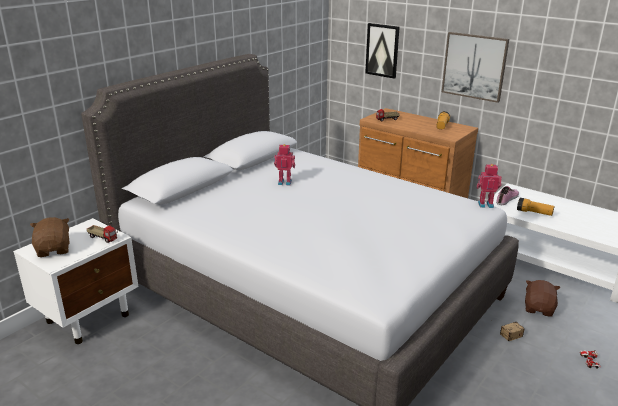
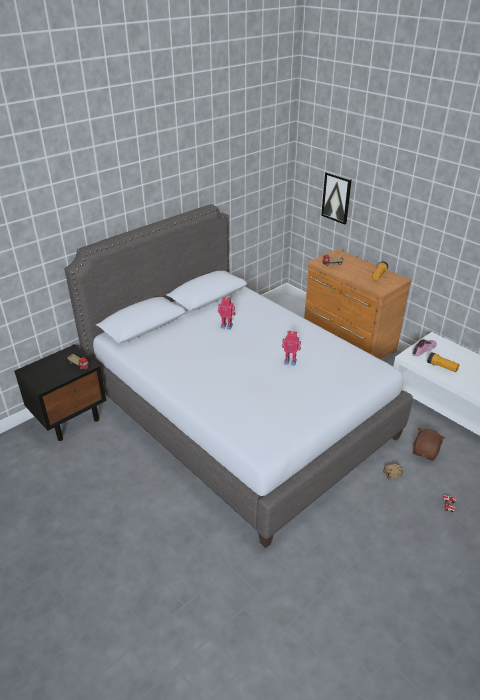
camera: 10 degrees right, 10 degrees up
white nightstand [13,218,139,344] -> black nightstand [14,344,106,441]
brown plush toy [30,217,70,257] -> none
picture [442,32,509,103] -> none
toy robot [477,164,502,208] -> toy robot moved to [282,331,301,366]

